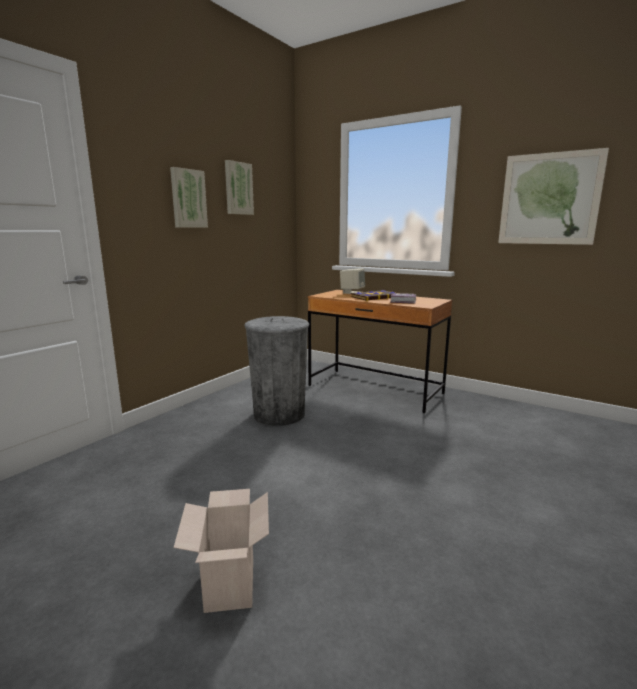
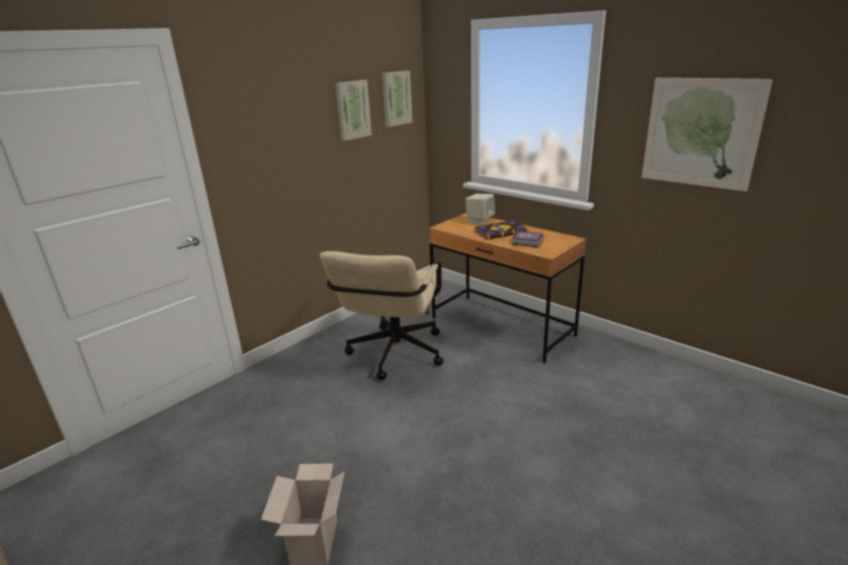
camera: 10 degrees right, 10 degrees up
picture [170,167,208,228] -> picture moved to [382,71,412,127]
grey trash can [244,316,309,426] -> beige office chair [320,251,443,380]

